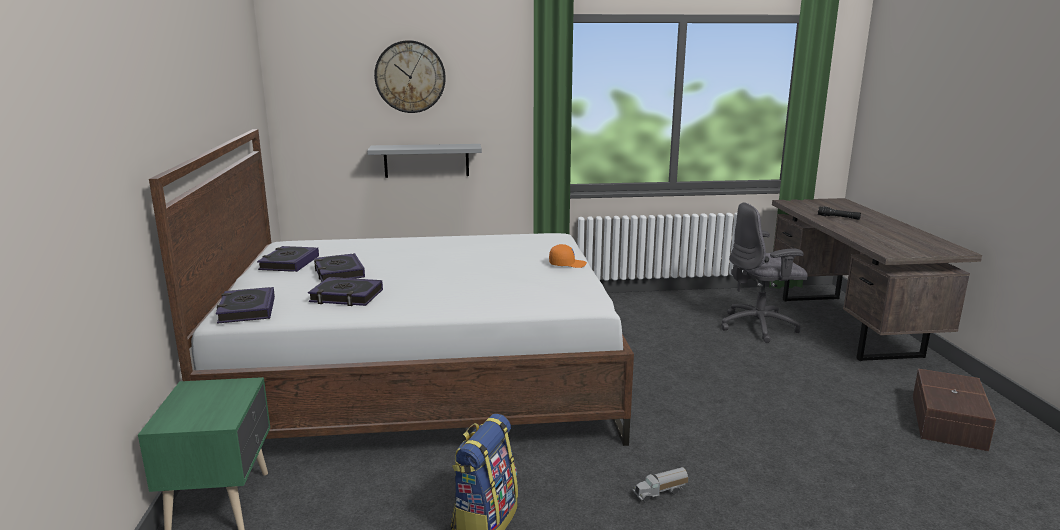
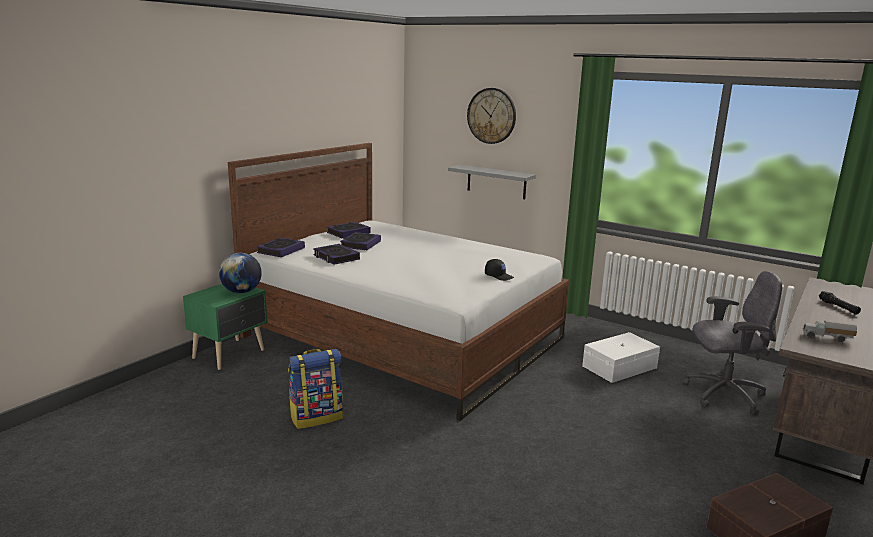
camera: 40 degrees right, 0 degrees up
orange cap [549,244,587,268] -> black cap [485,259,514,281]
toy truck [632,467,688,502] -> toy truck moved to [802,320,857,342]
grey office chair [721,202,808,343] -> grey office chair turned 150 degrees clockwise [683,271,782,415]
none -> globe [219,253,262,293]
none -> white storage box [582,332,660,383]

